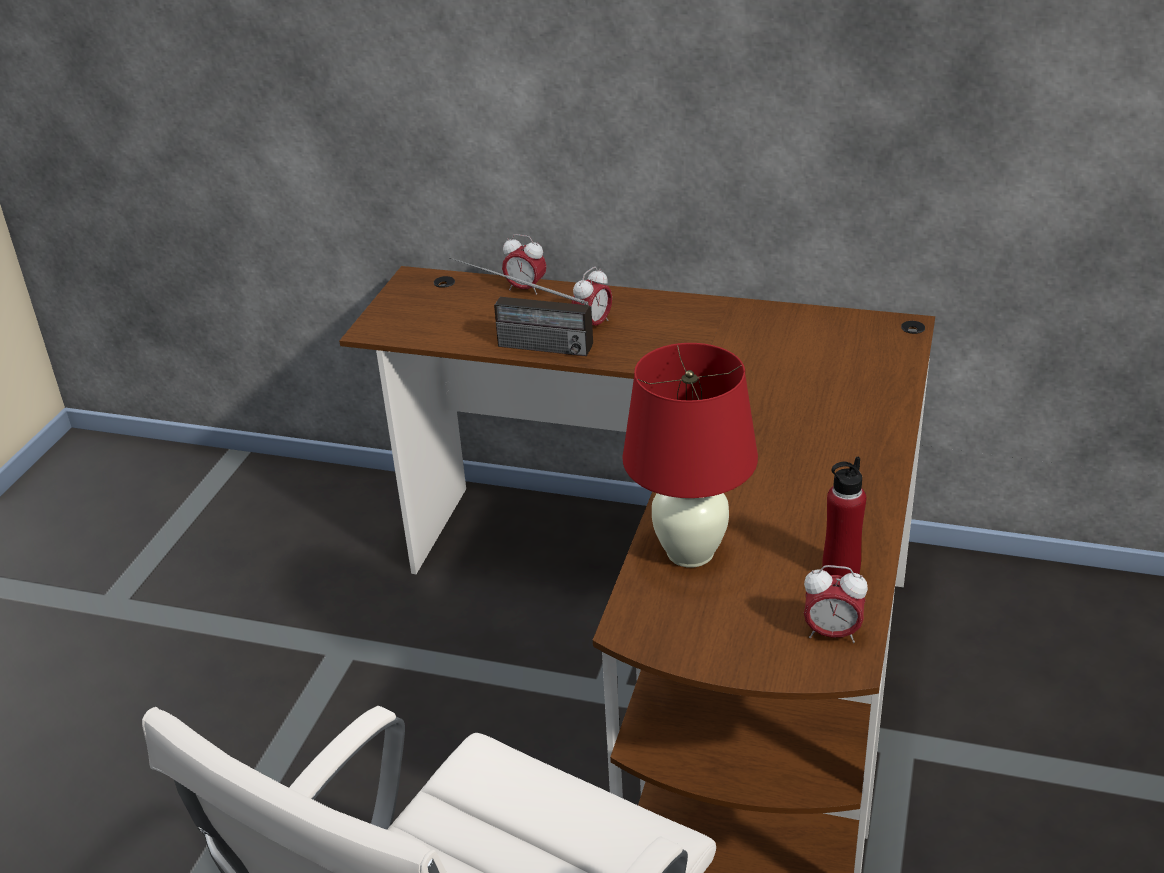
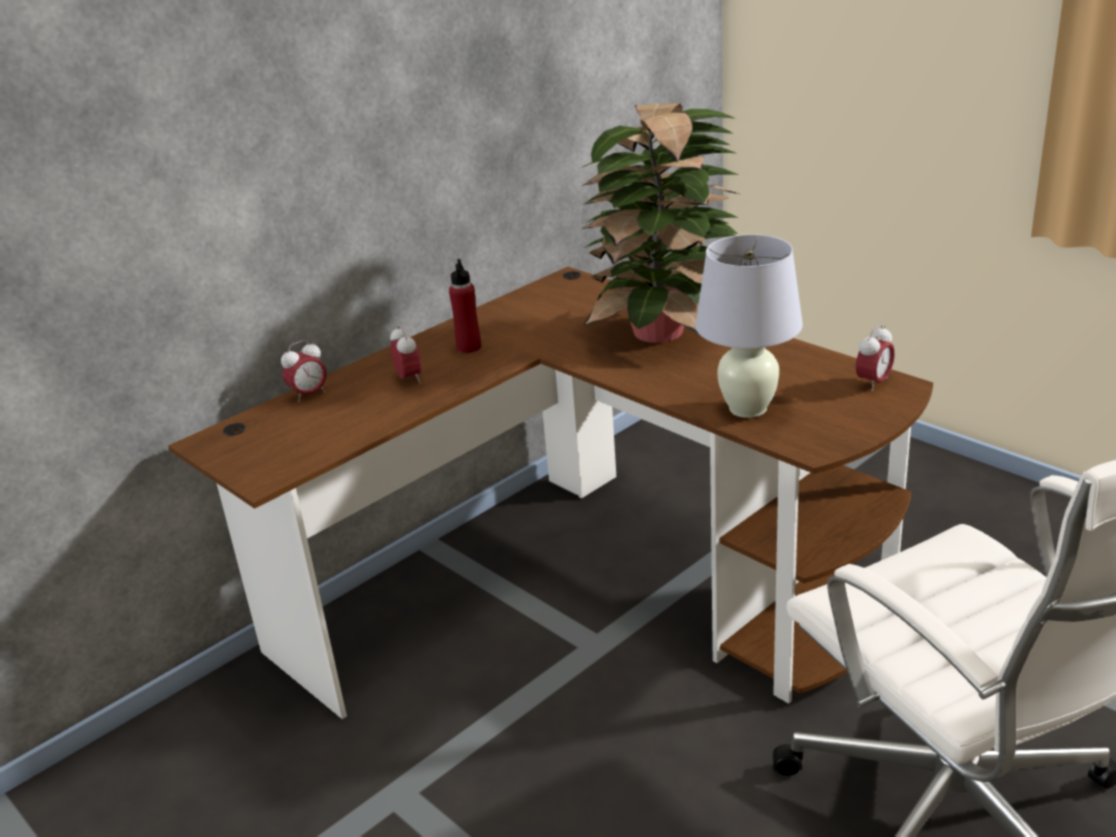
camera: 60 degrees left, 5 degrees down
radio [449,257,593,356] -> none
red table lamp [622,343,758,567] -> white table lamp [695,234,803,418]
red bottle [822,457,866,576] -> red bottle moved to [449,259,481,353]
none -> potted plant [578,103,739,343]

